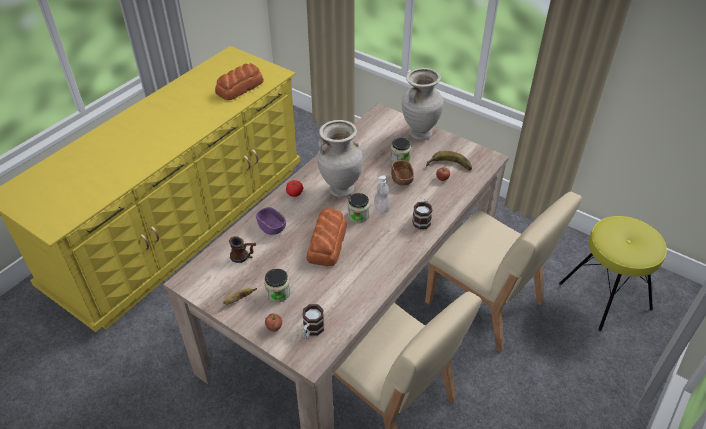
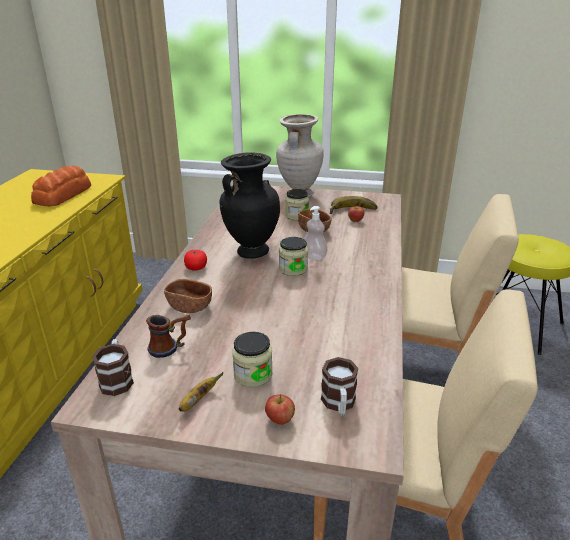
camera: 25 degrees left, 15 degrees down
purple bowl [256,207,286,235] -> brown bowl [164,279,212,313]
bread [306,209,347,266] -> none
beige vase [317,120,363,197] -> black vase [219,152,280,259]
mug [412,198,432,229] -> mug moved to [92,339,134,396]

